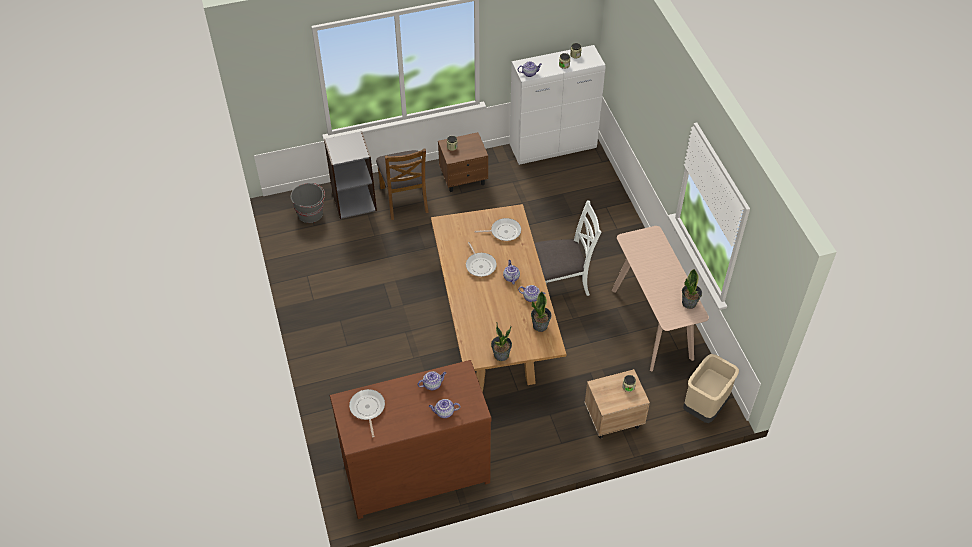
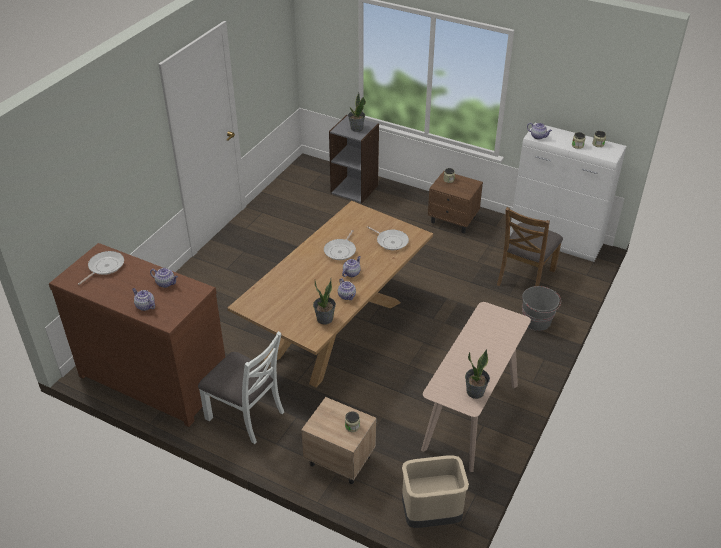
camera: 45 degrees right, 10 degrees down
grey bucket [291,183,325,223] -> grey bucket moved to [522,286,561,331]
brown chair [376,148,429,220] -> brown chair moved to [497,207,563,286]
potted plant [491,326,512,361] -> potted plant moved to [348,93,366,132]
white chair [534,200,601,296] -> white chair moved to [198,331,284,444]

